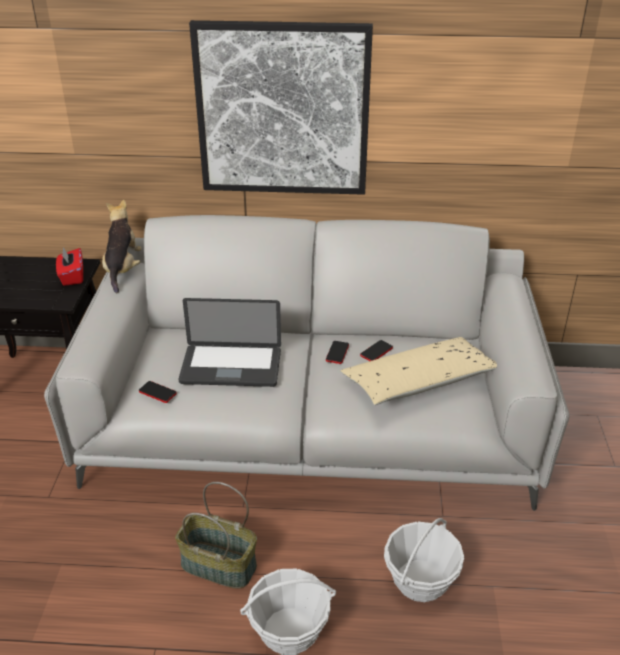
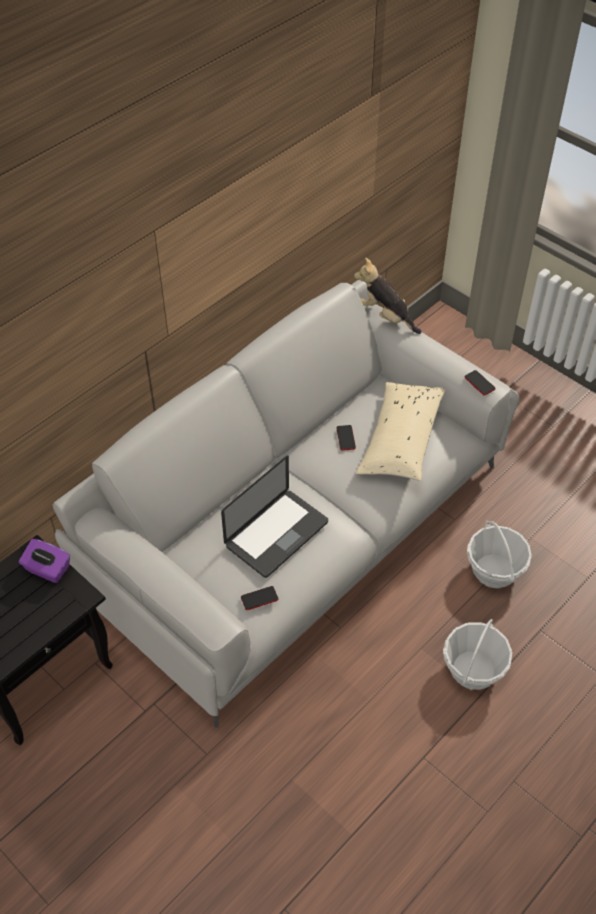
camera: 50 degrees left, 15 degrees up
red tissue box [56,247,83,286] -> purple tissue box [19,539,70,583]
plush toy [102,200,142,293] -> plush toy moved to [354,258,422,334]
basket [175,482,257,589] -> none
picture [189,20,373,195] -> none
phone [326,341,349,364] -> phone moved to [464,370,495,396]

